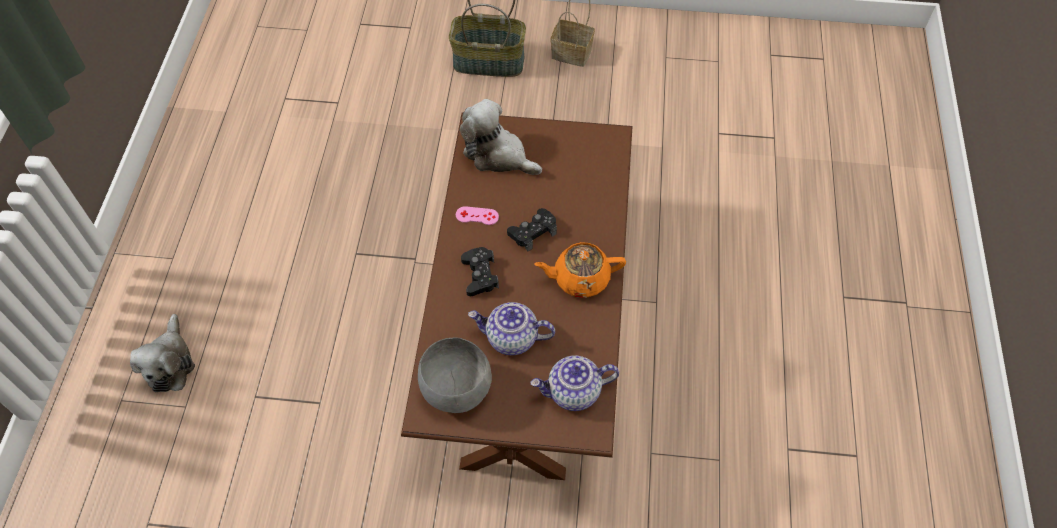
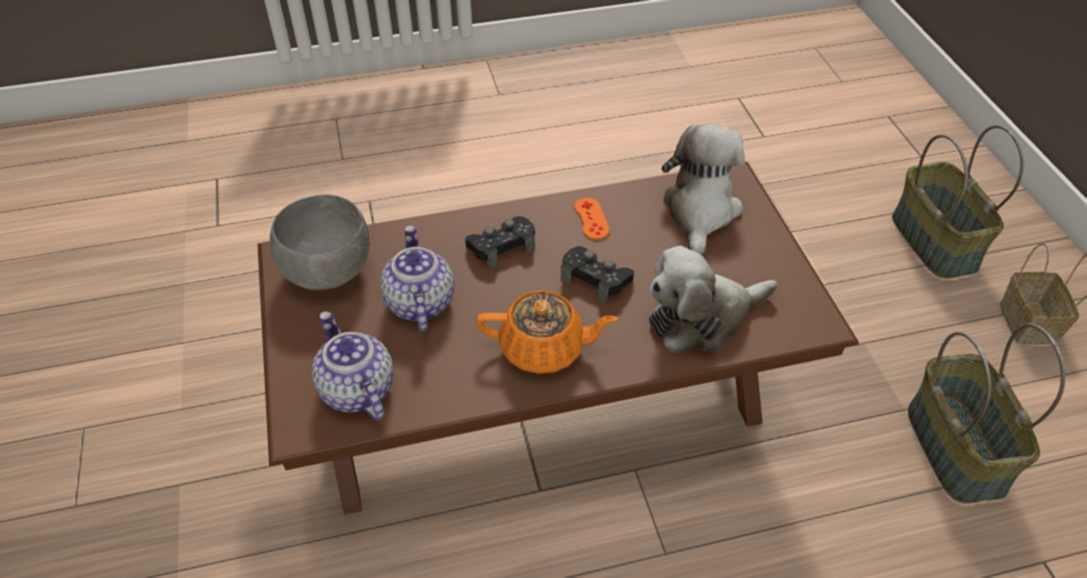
camera: 70 degrees right, 10 degrees down
plush toy [130,314,195,392] -> plush toy moved to [649,246,777,353]
pink game controller [456,206,499,225] -> orange game controller [574,198,610,240]
orange teapot [534,242,626,298] -> orange teapot turned 120 degrees clockwise [476,290,618,374]
none -> basket [908,323,1065,504]

